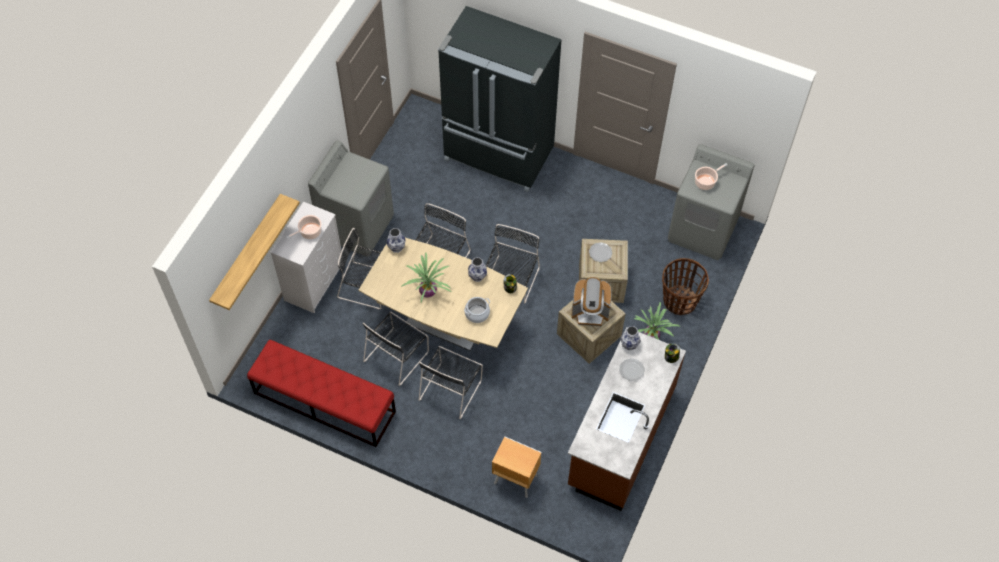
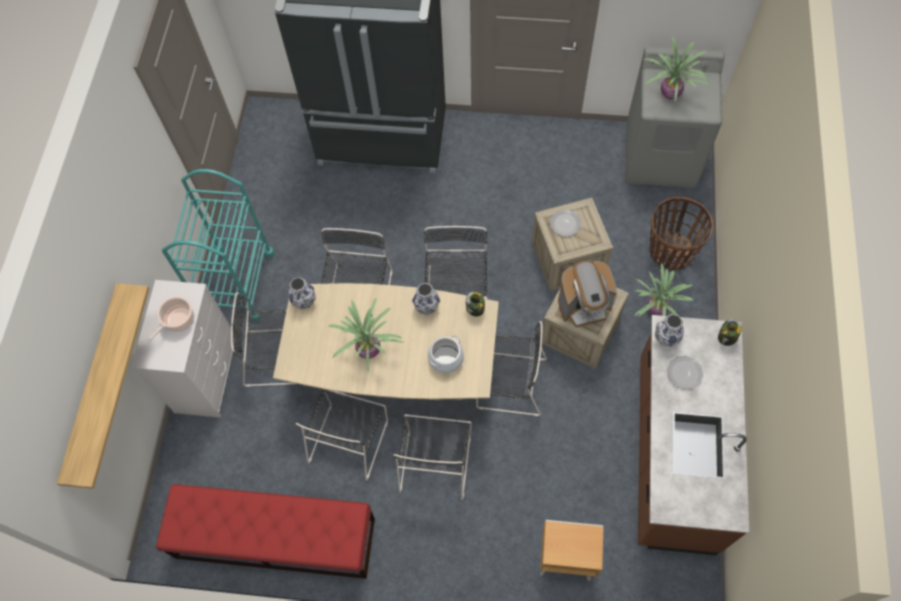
camera: 15 degrees left, 5 degrees up
grey washing machine [308,140,394,257] -> turquoise cart [162,169,275,322]
cooking pot [695,163,728,190] -> potted plant [643,37,710,101]
none -> black chair [476,321,547,416]

